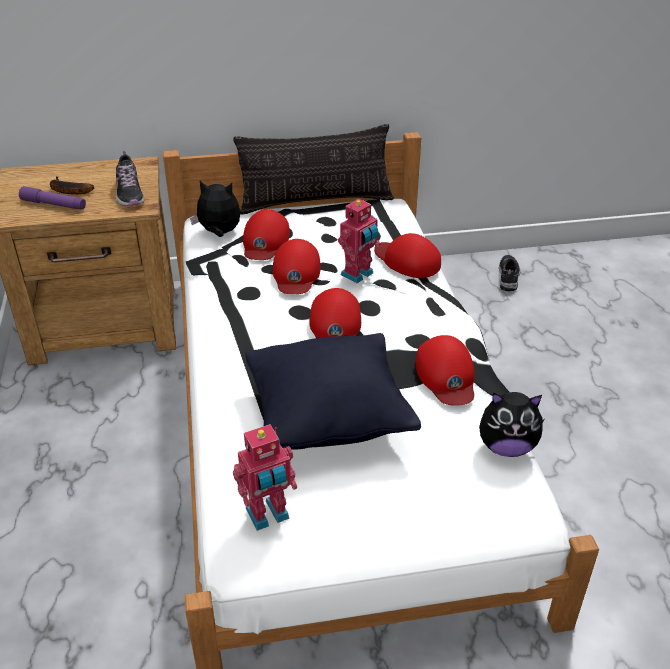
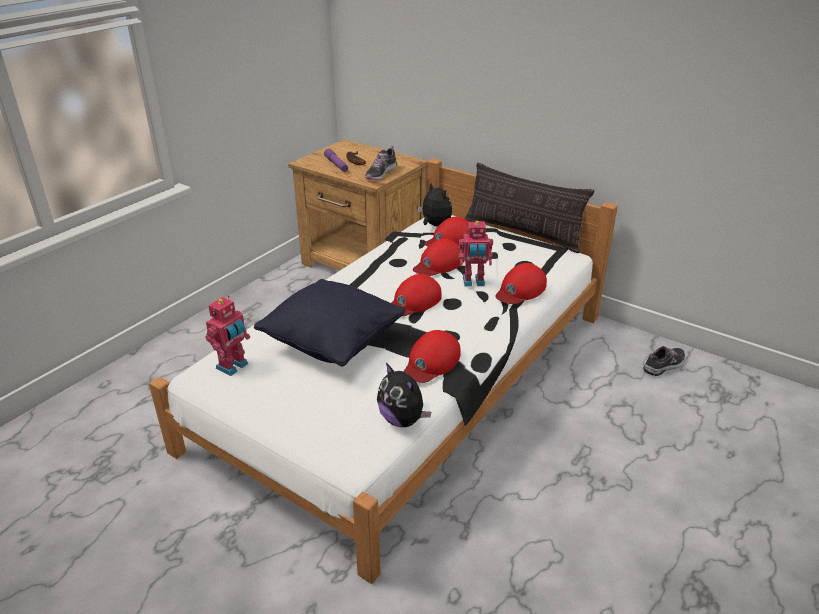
camera: 45 degrees right, 5 degrees down
toy robot [233,424,297,531] -> toy robot turned 75 degrees counterclockwise [206,296,250,376]
red cap [374,233,441,278] -> red cap turned 135 degrees counterclockwise [495,263,547,304]

